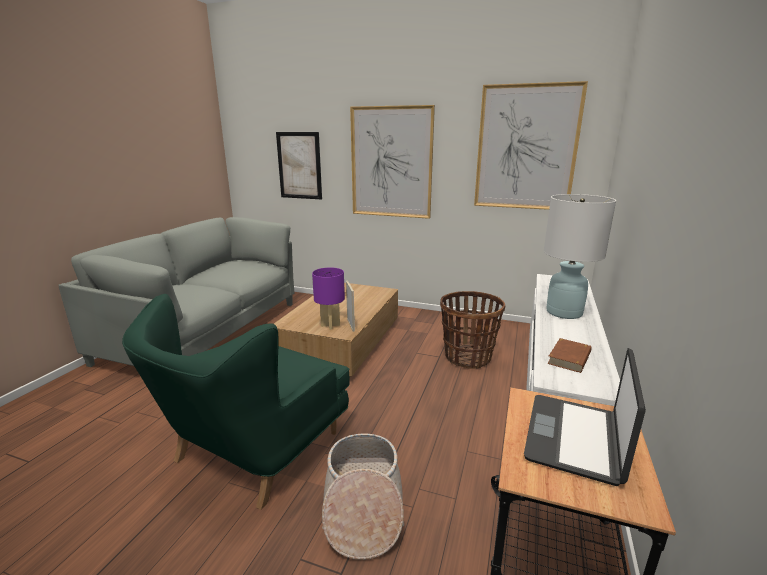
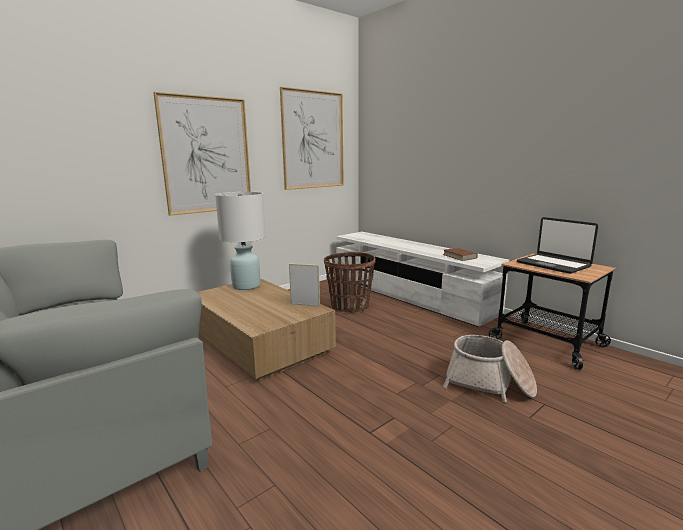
camera: 60 degrees left, 5 degrees down
green armchair [122,294,349,510] -> none
picture [276,132,322,199] -> none
purple table lamp [312,267,345,330] -> none
white table lamp [544,194,616,319] -> white table lamp moved to [215,192,266,290]

